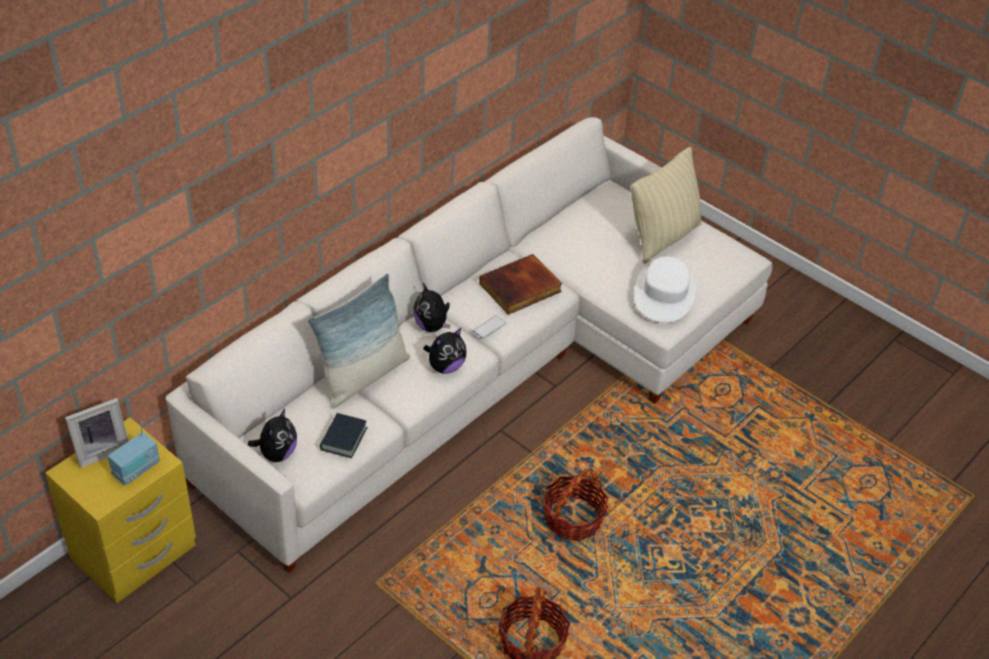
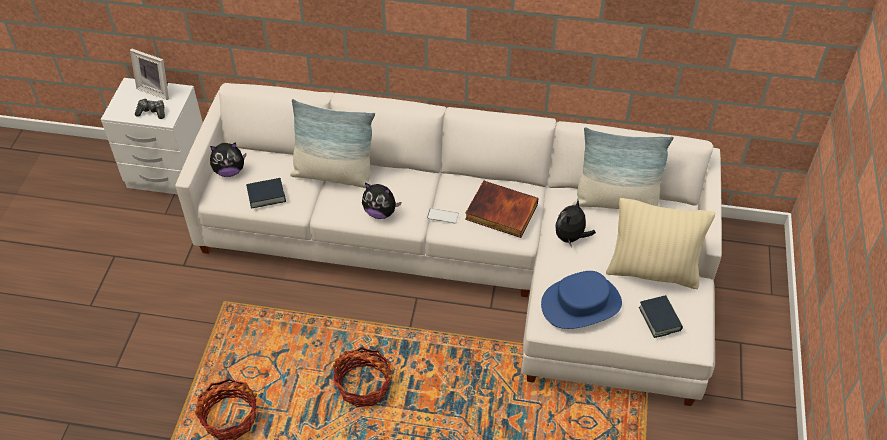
camera: 60 degrees right, 5 degrees up
yellow nightstand [45,418,196,603] -> white nightstand [101,78,203,194]
radio [108,421,160,485] -> game controller [135,99,165,119]
plush toy [413,283,450,332] -> plush toy moved to [555,200,596,246]
white hat [635,257,696,323] -> blue hat [541,271,622,329]
none -> pillow [572,127,674,209]
none -> book [639,295,683,338]

